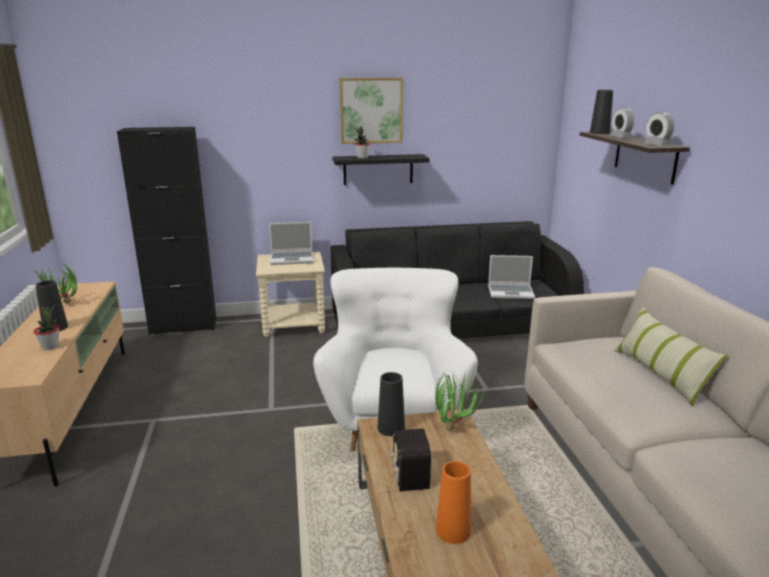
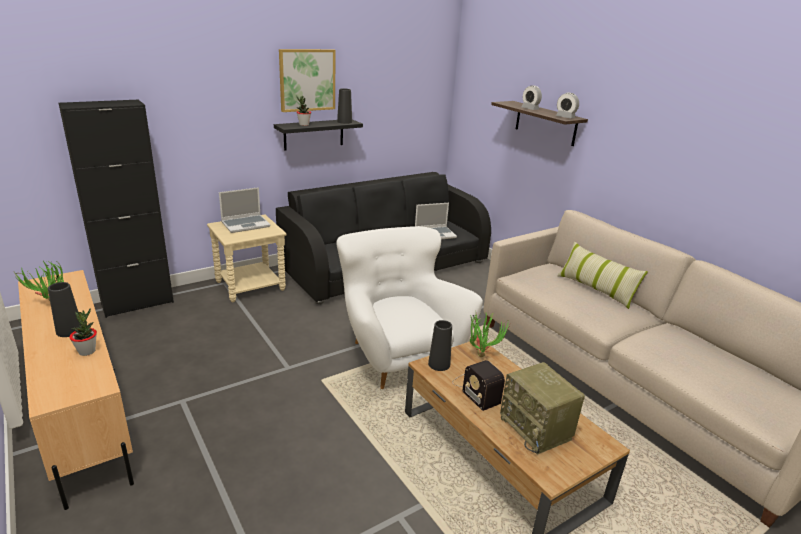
camera: 25 degrees left, 5 degrees up
orange vase [436,461,471,544] -> radio [500,362,585,455]
black vase [590,90,613,134] -> black vase moved to [337,88,352,124]

